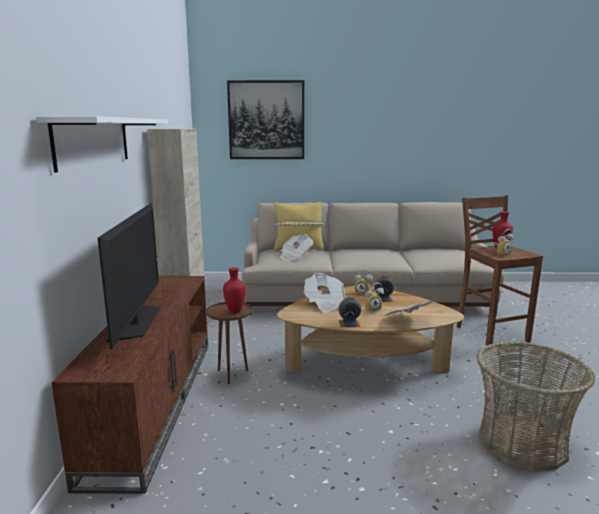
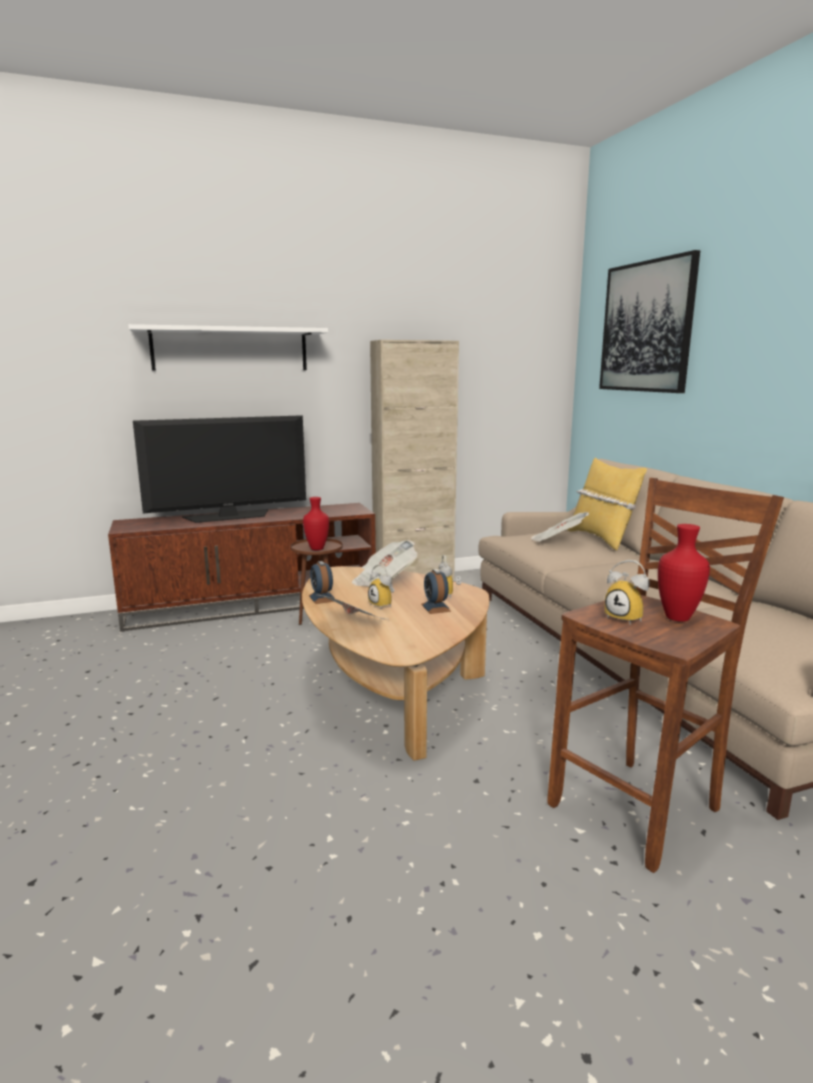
camera: 70 degrees right, 0 degrees up
basket [476,341,595,471] -> none

